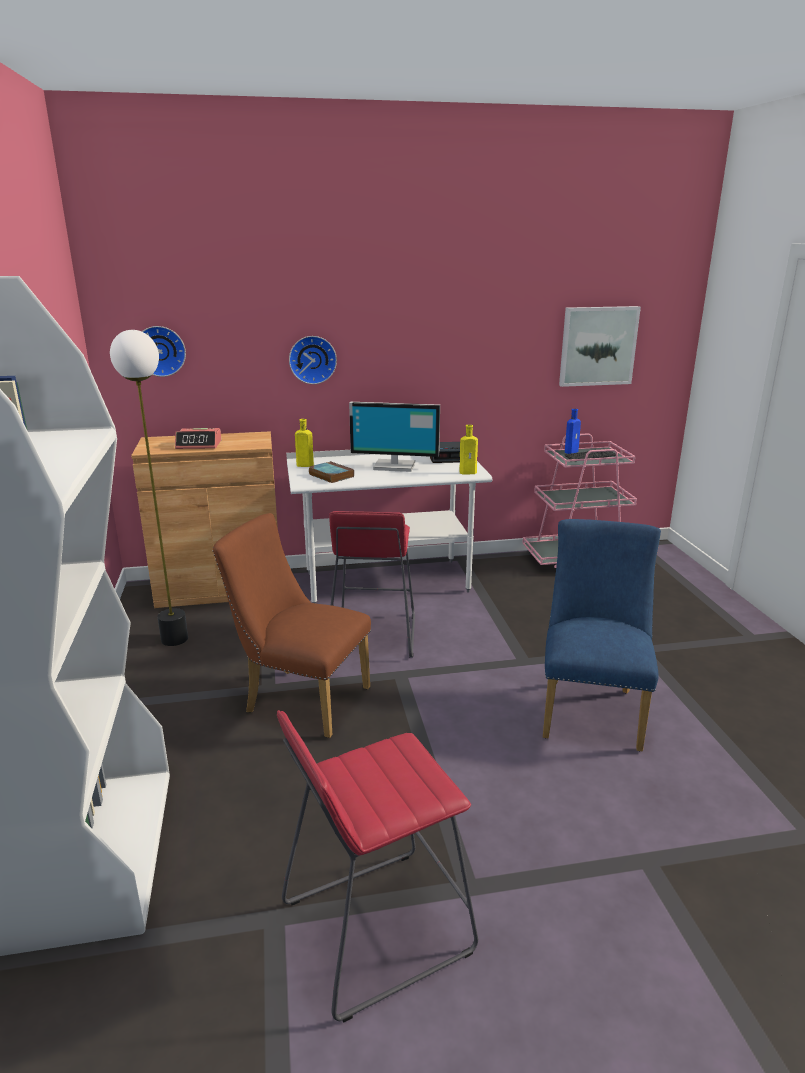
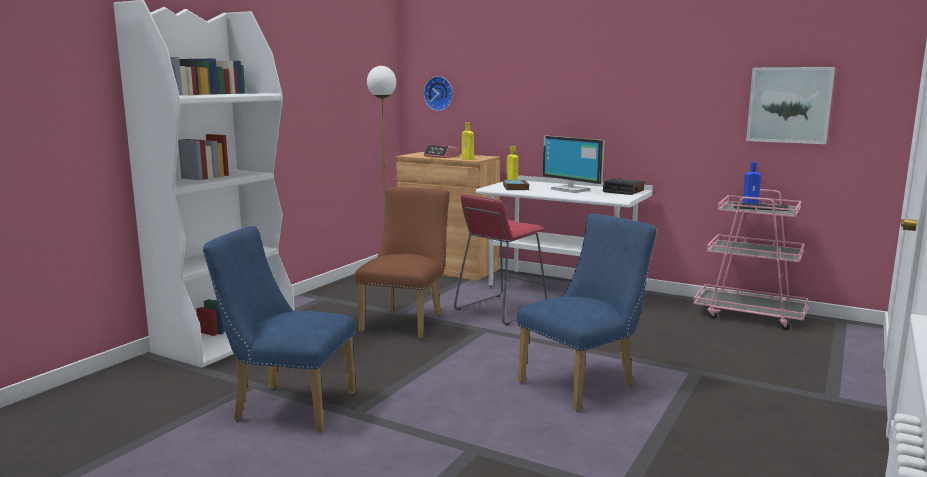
camera: 40 degrees right, 10 degrees down
brown chair [213,513,371,738] -> brown chair turned 45 degrees clockwise [355,187,450,339]
red stool [277,710,478,1023] -> blue chair [202,226,356,432]
wall clock [289,336,337,384] -> none
yellow bottle [459,425,478,475] -> yellow bottle moved to [462,122,474,160]

